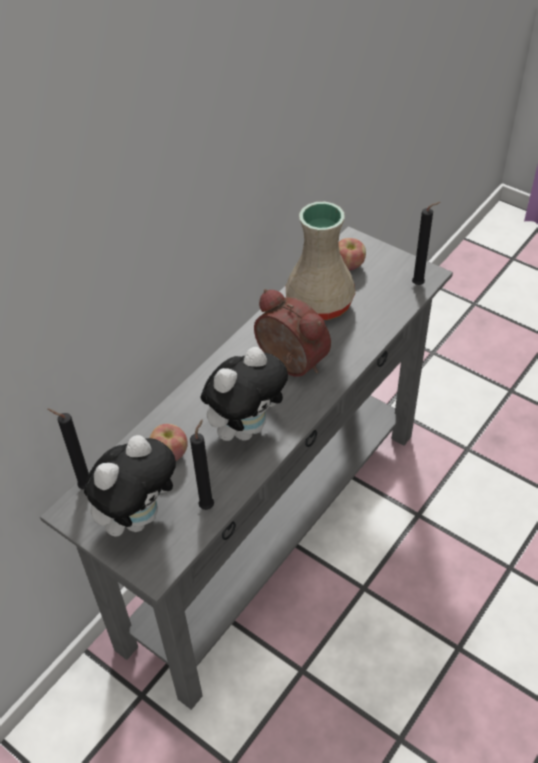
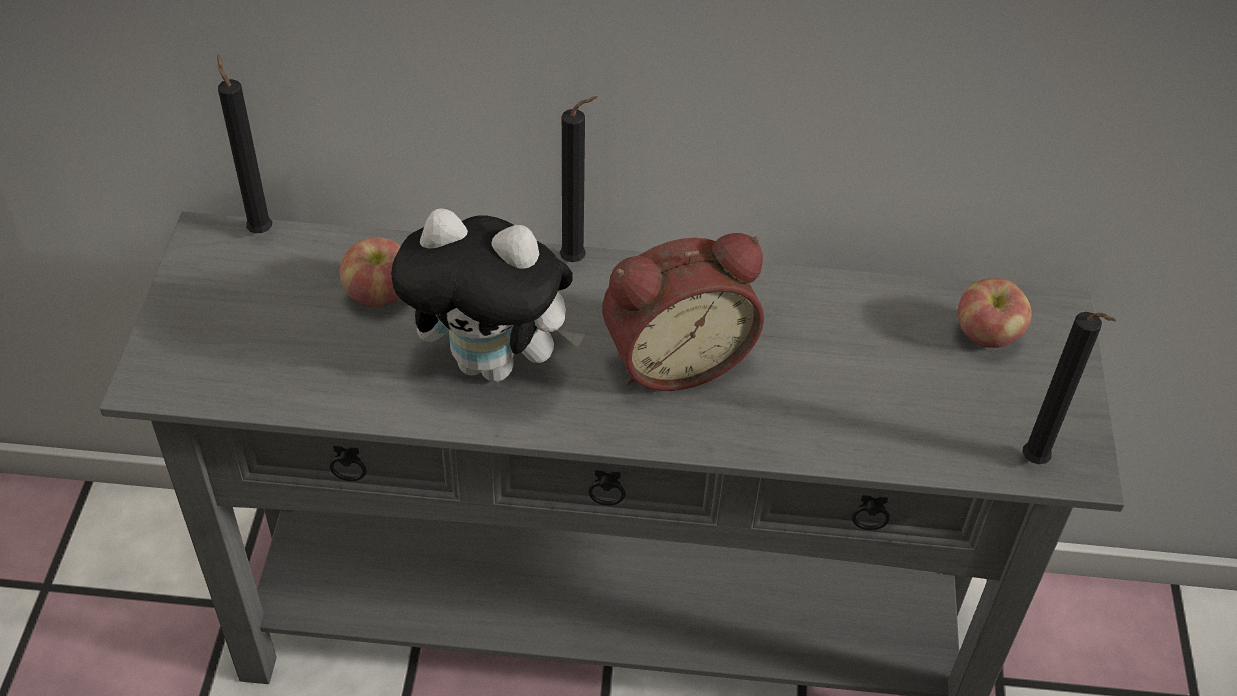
camera: 55 degrees right, 0 degrees up
plush toy [84,435,176,537] -> none
black candle [190,419,214,510] -> black candle moved to [560,96,598,262]
alarm clock [254,289,331,377] -> alarm clock turned 60 degrees clockwise [602,233,764,391]
beige vase [286,202,355,320] -> none

